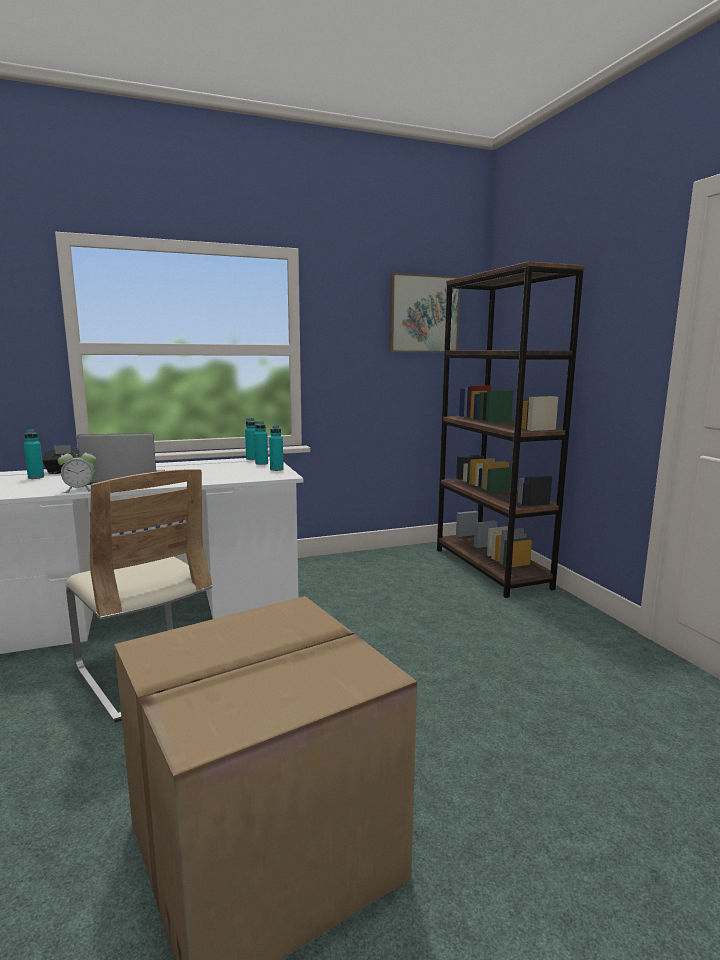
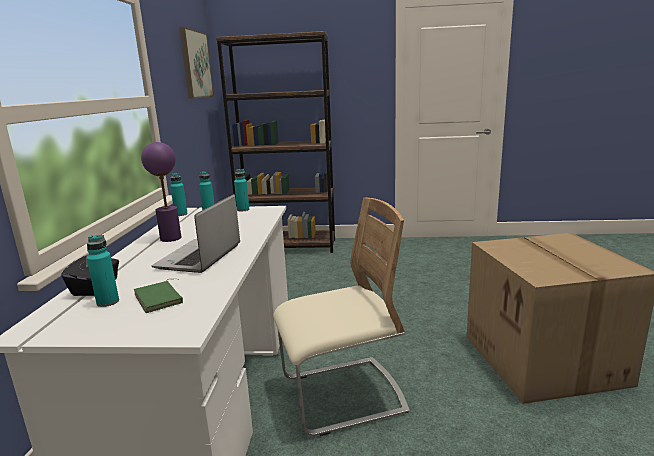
camera: 65 degrees left, 5 degrees up
alarm clock [58,448,96,493] -> none
none -> green book [134,279,183,313]
none -> purple table lamp [141,142,181,242]

